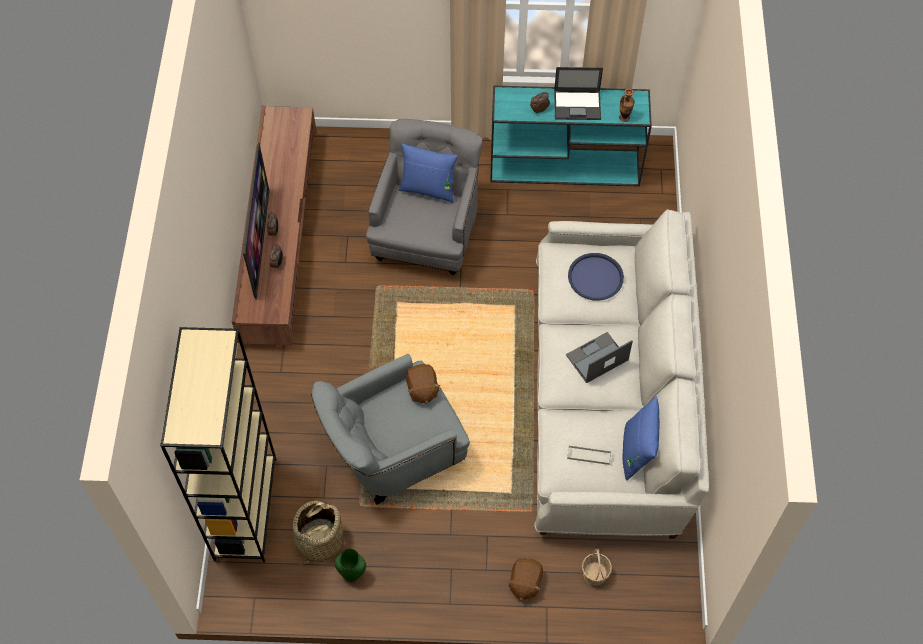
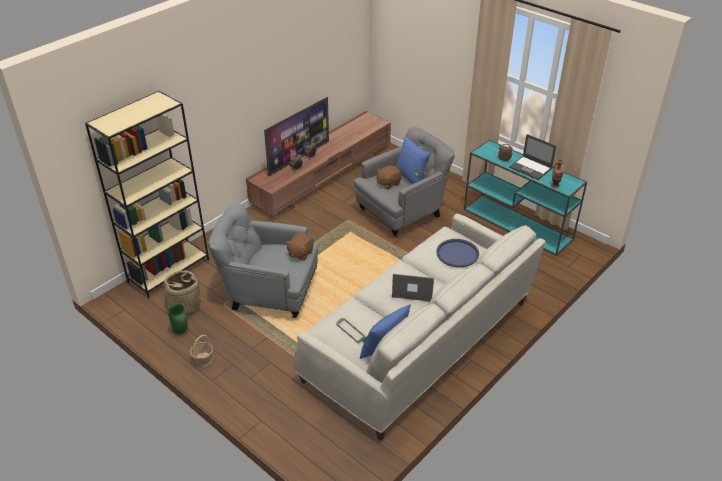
camera: 40 degrees right, 20 degrees down
brown plush toy [508,558,543,601] -> brown plush toy moved to [377,165,402,189]
basket [582,549,612,586] -> basket moved to [190,335,213,367]

